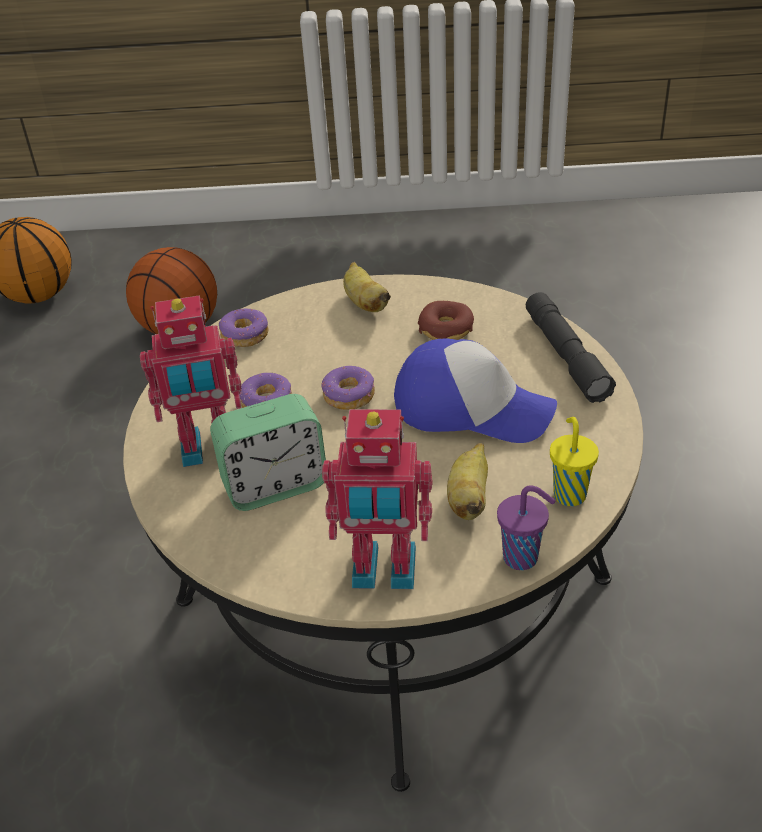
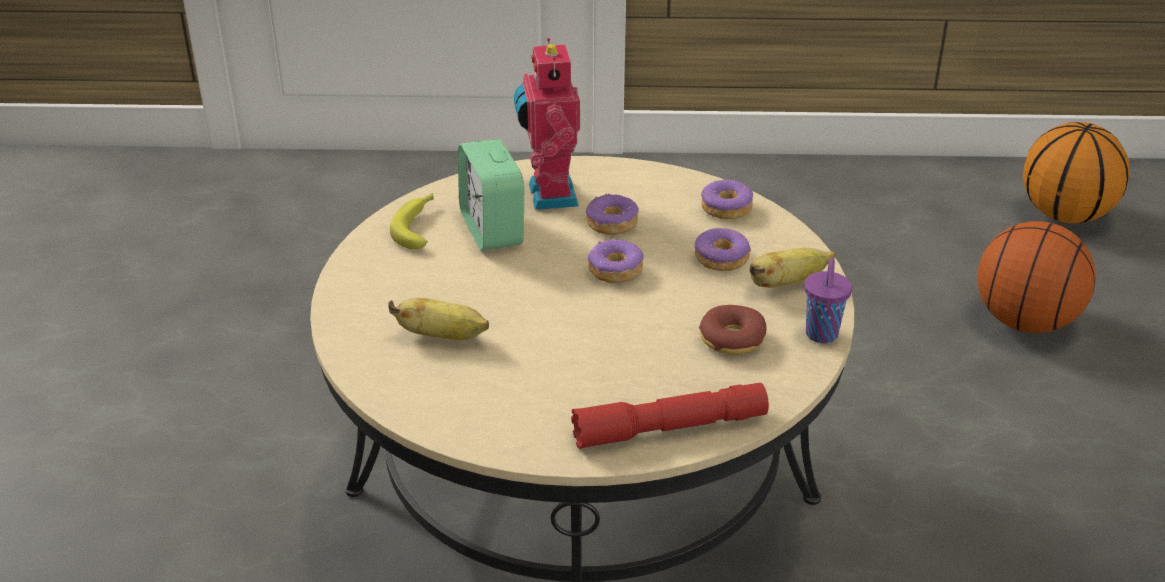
camera: 90 degrees right, 5 degrees down
toy robot [322,409,432,589] -> none
cap [394,339,557,443] -> none
purple cup [497,485,555,570] -> purple cup moved to [804,258,852,343]
grey flashlight [526,292,616,403] -> red flashlight [571,383,769,449]
yellow cup [550,417,599,506] -> none
none -> banana [390,193,434,249]
none -> donut [695,228,751,271]

